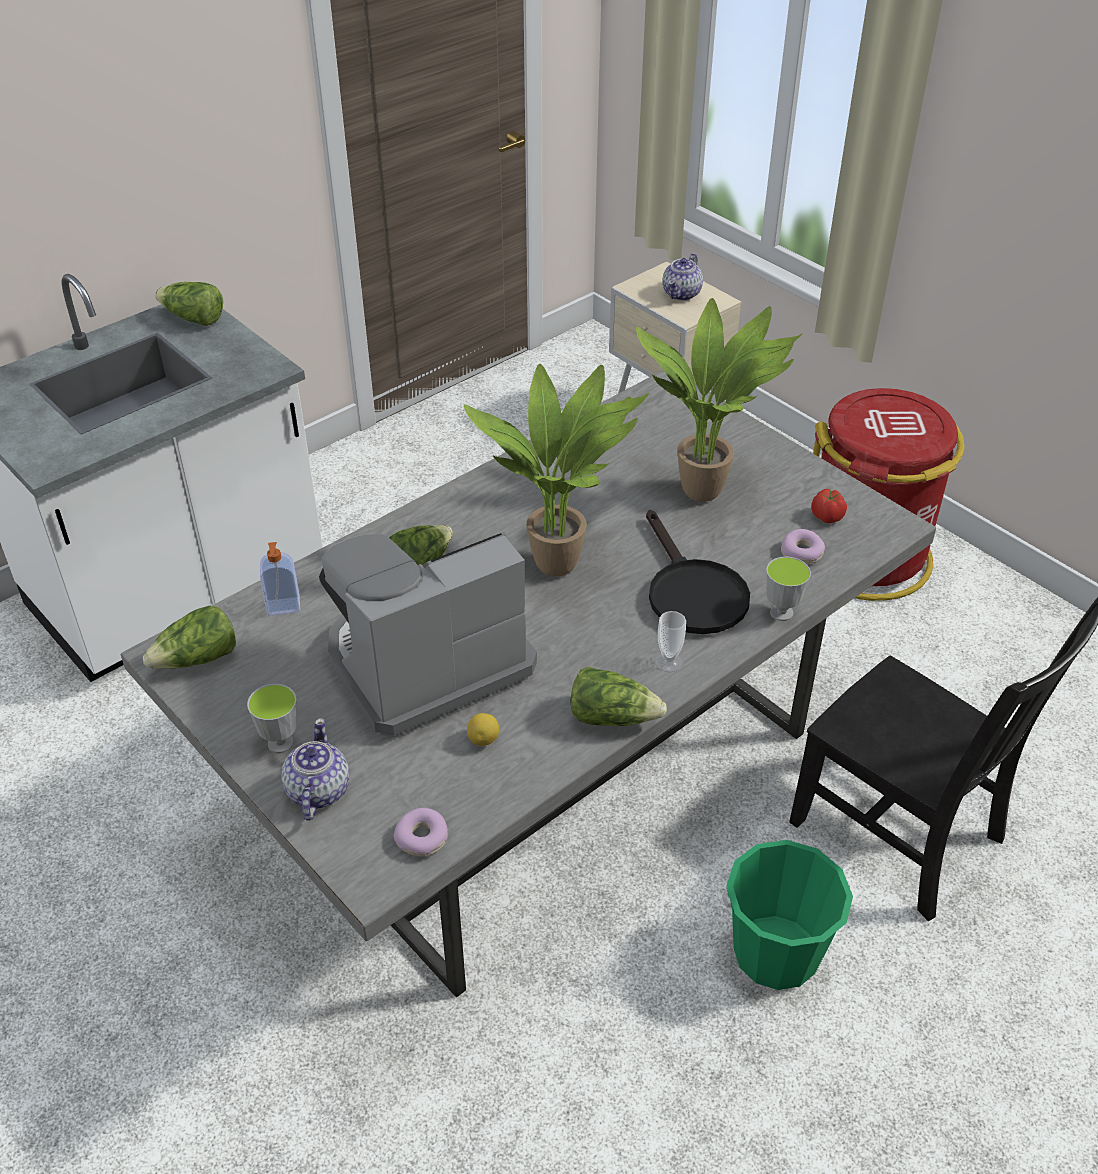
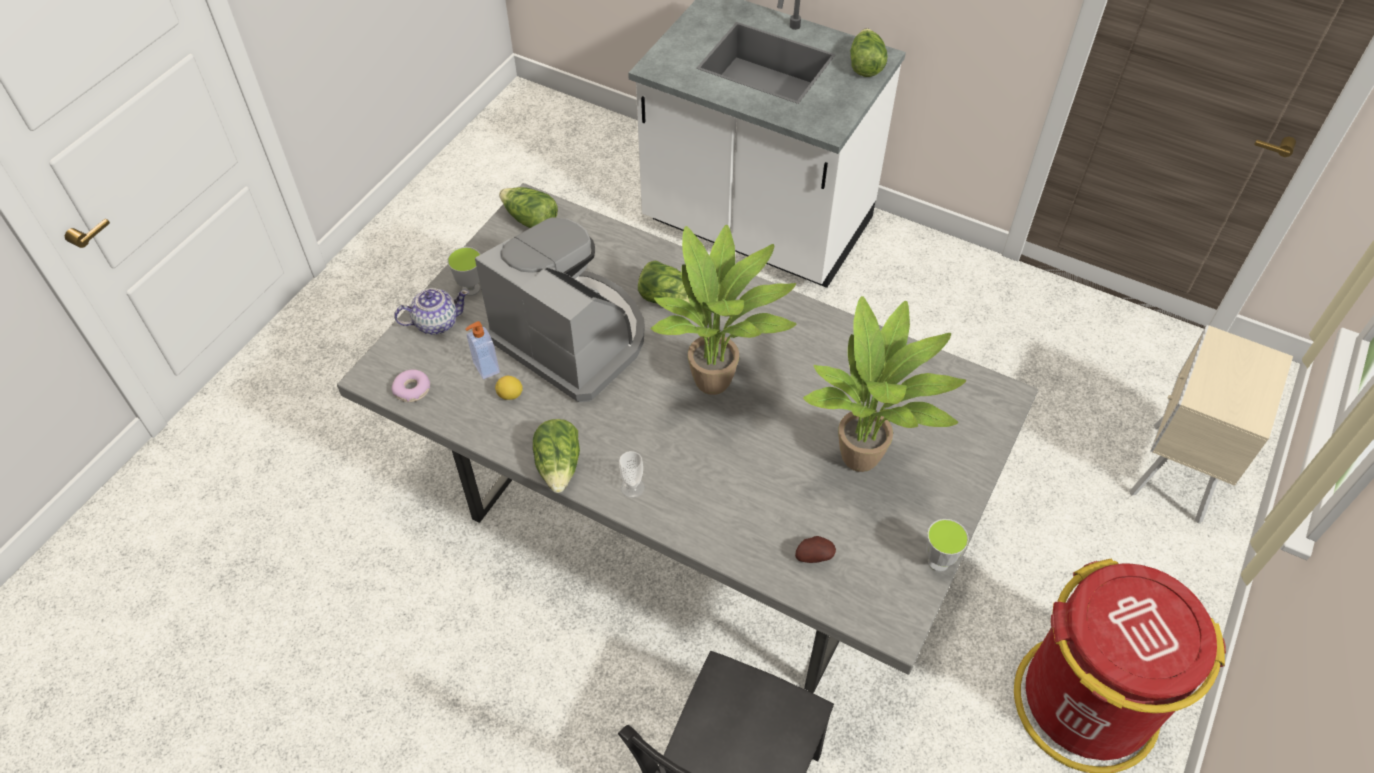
camera: 70 degrees right, 10 degrees up
soap dispenser [260,542,300,616] -> soap dispenser moved to [466,321,500,380]
black frying pan [646,510,750,634] -> none
teapot [662,253,703,301] -> none
green bucket [722,840,853,990] -> none
cup [766,557,811,621] -> cup moved to [926,519,969,572]
donut [781,529,825,564] -> potato [795,536,836,563]
tomato [811,489,847,523] -> none

